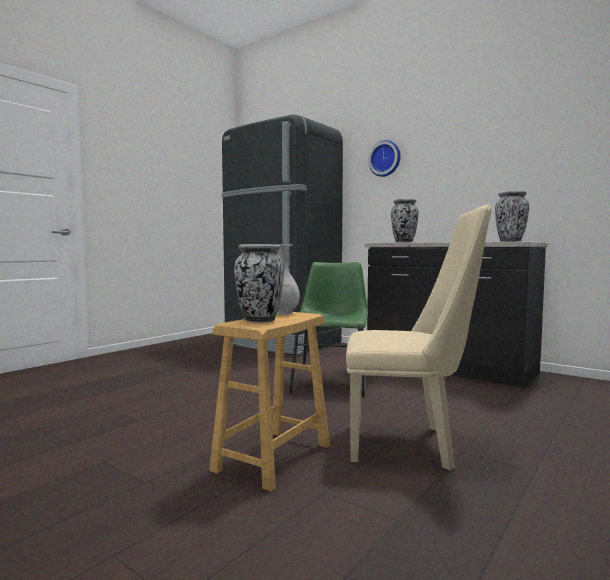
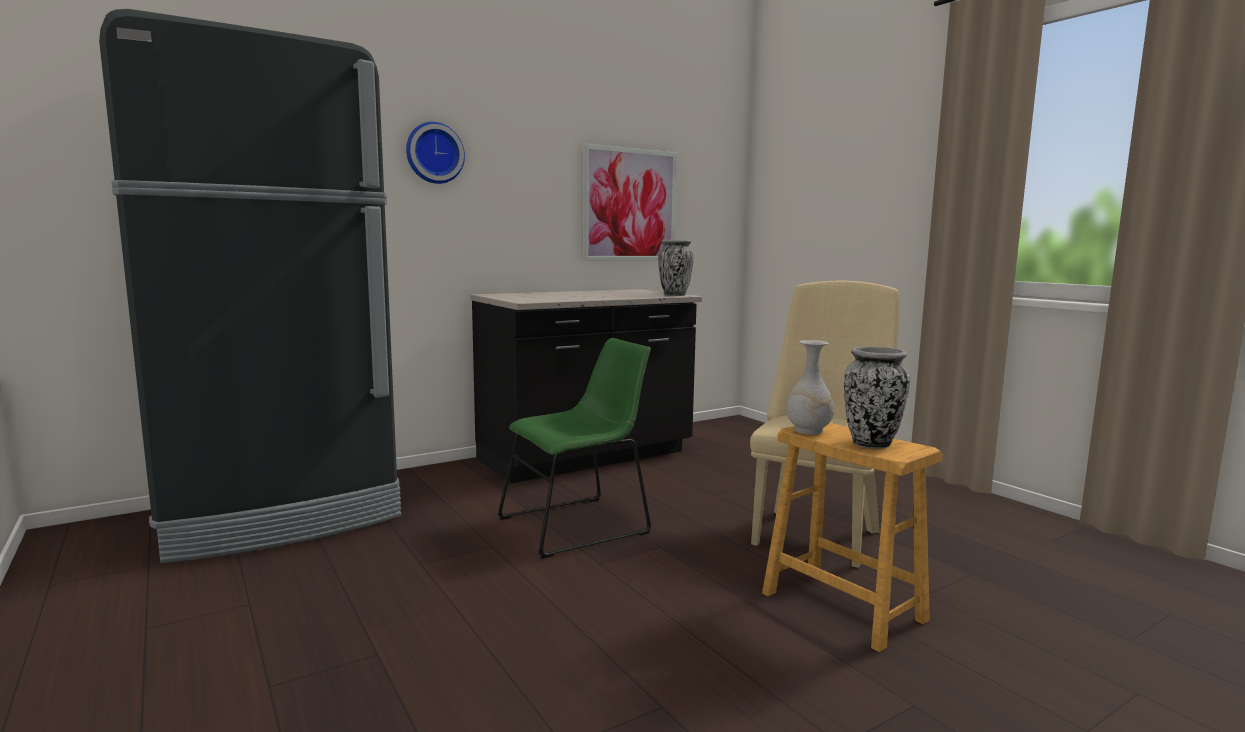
camera: 70 degrees left, 5 degrees up
green chair [289,262,368,397] -> green chair turned 120 degrees clockwise [497,338,651,559]
vase [391,199,419,243] -> none
none -> picture [583,143,678,261]

